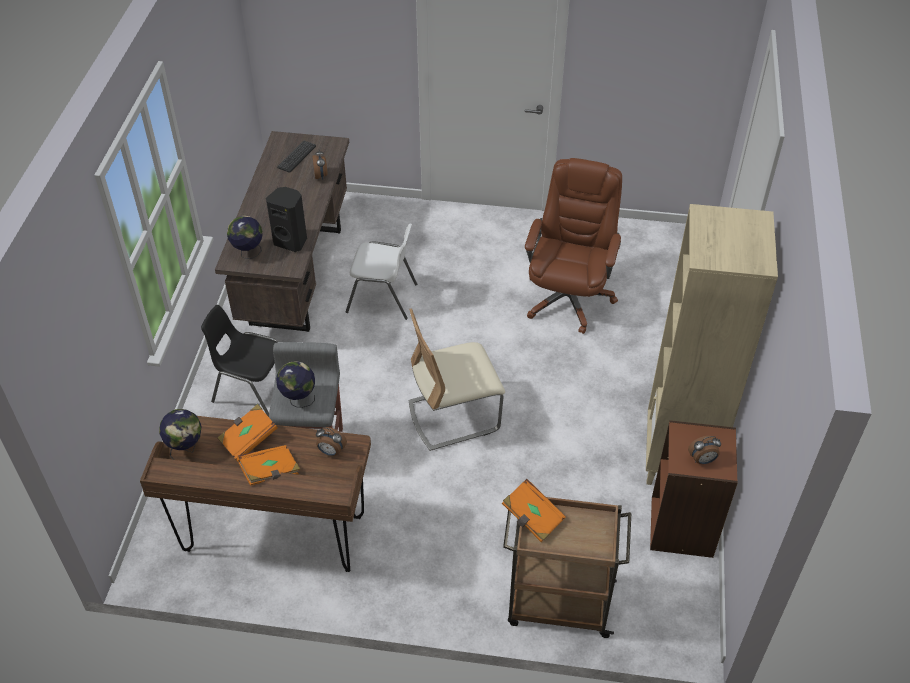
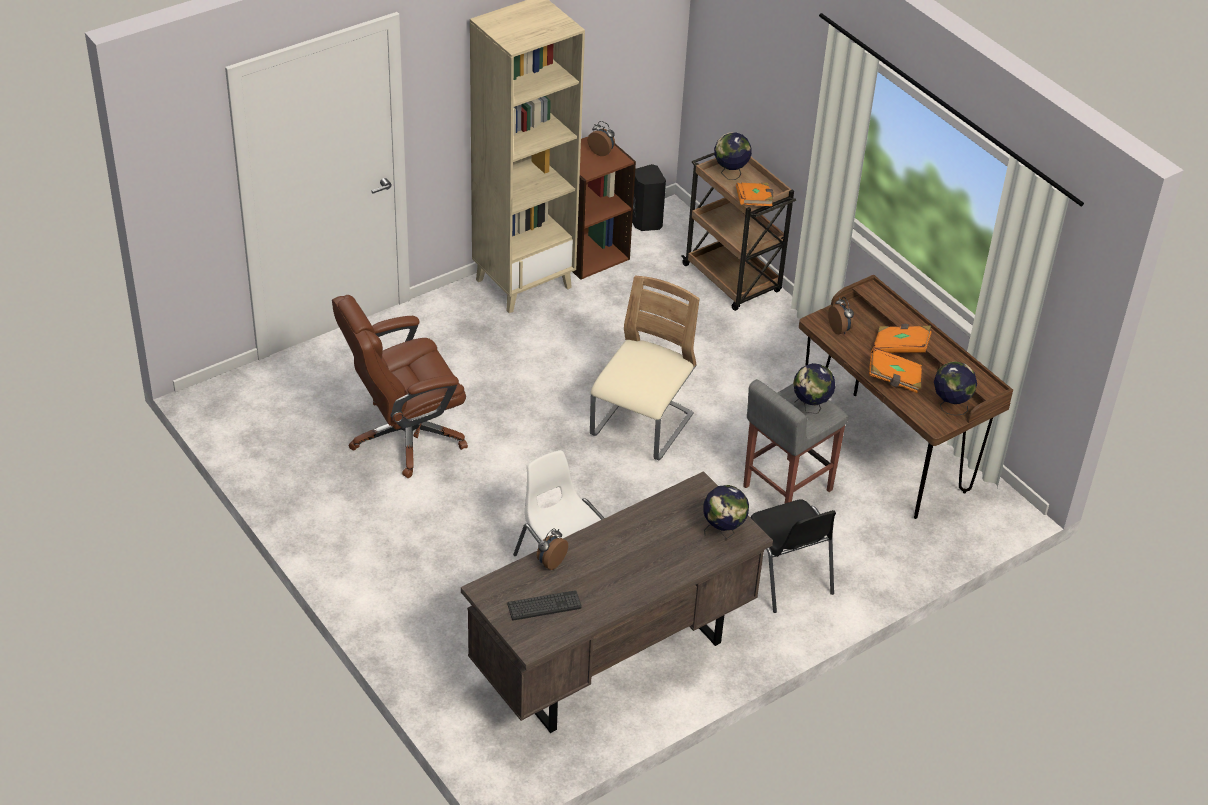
camera: 135 degrees left, 5 degrees down
black speaker [266,187,307,252] -> black speaker moved to [632,164,666,231]
beige chair [409,308,505,451] -> beige chair turned 90 degrees counterclockwise [590,275,700,460]
none -> globe [714,132,752,180]

